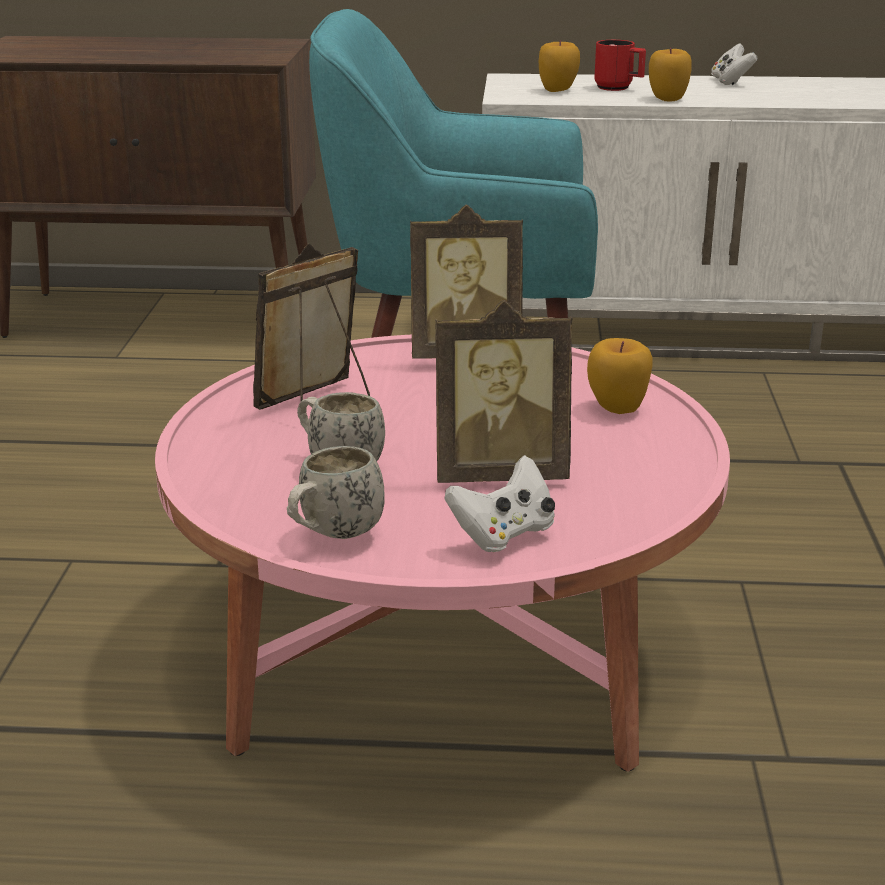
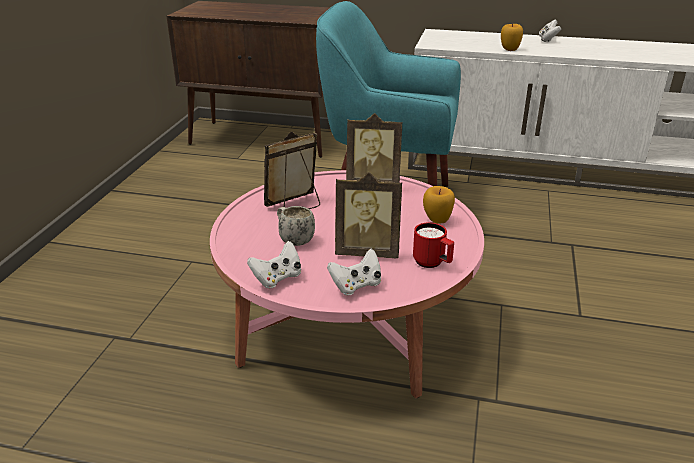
camera: 10 degrees right, 5 degrees up
white mug [287,446,385,539] -> white game controller [247,241,301,288]
apple [539,40,580,92] -> none
red mug [594,40,646,91] -> red mug moved to [413,222,454,268]

